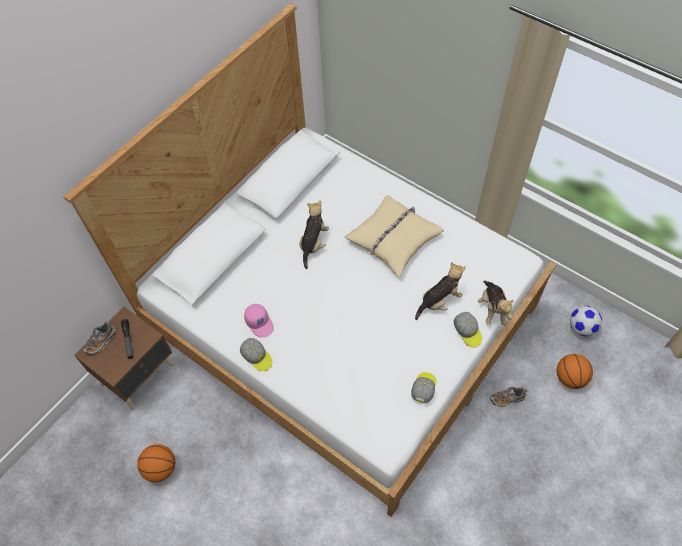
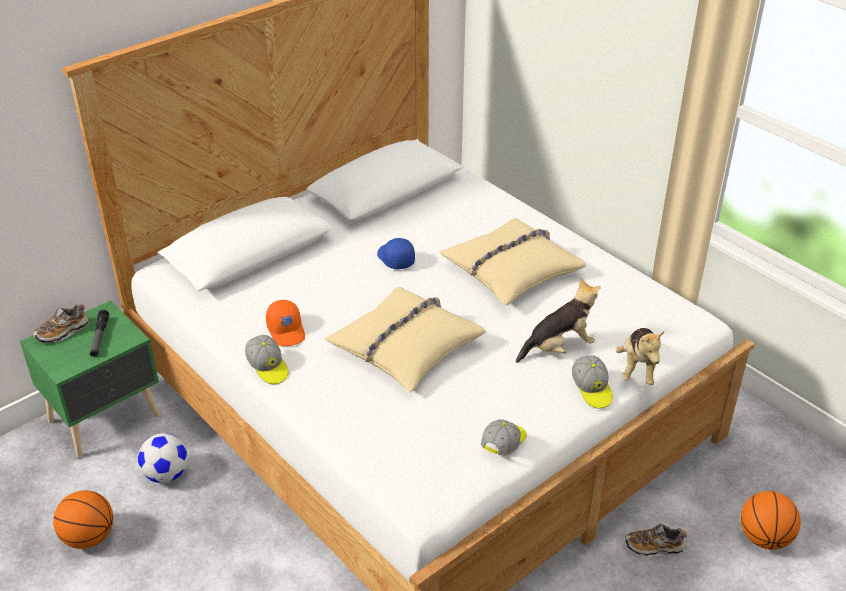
camera: 10 degrees right, 20 degrees down
brown nightstand [74,307,175,410] -> green nightstand [20,300,160,458]
pink cap [244,304,274,338] -> orange cap [266,300,305,346]
plush toy [299,200,329,269] -> blue cap [377,238,415,270]
football [570,306,602,336] -> football moved to [138,433,188,483]
none -> beige pillow [325,287,486,392]

